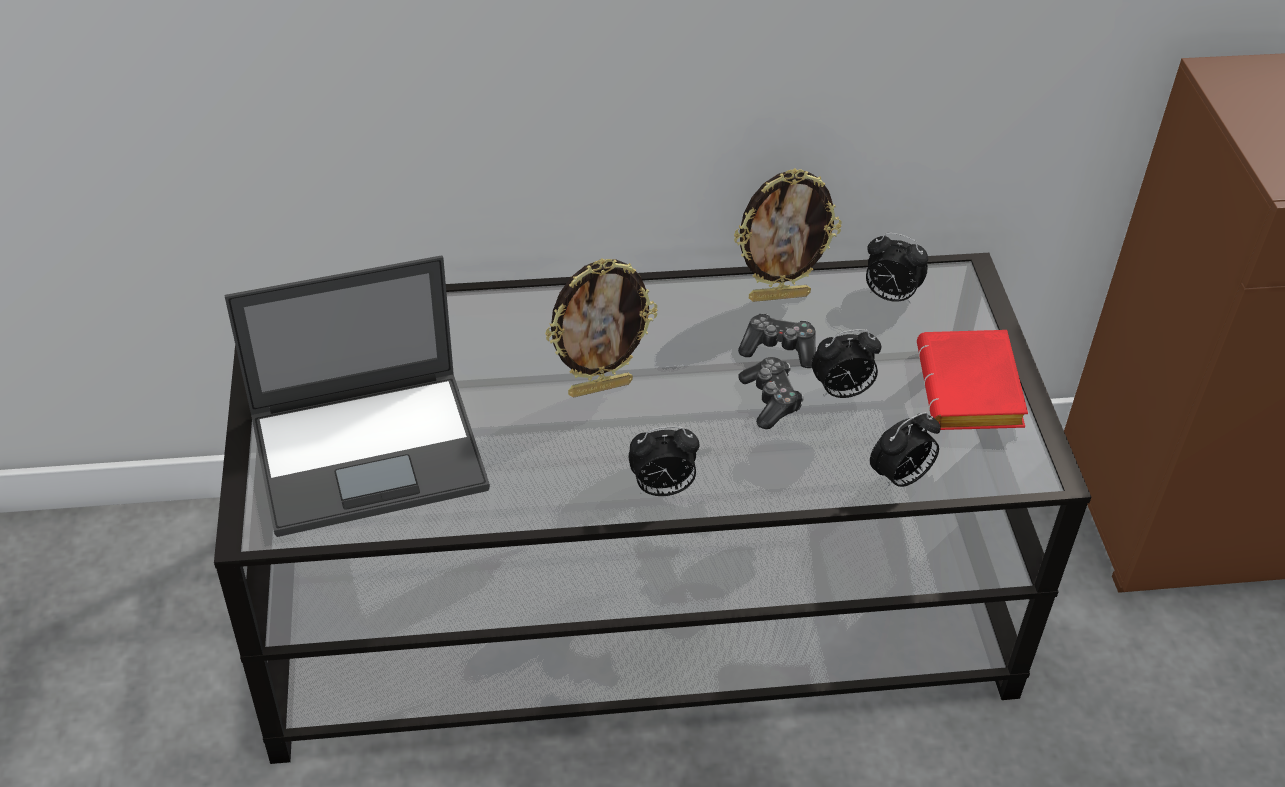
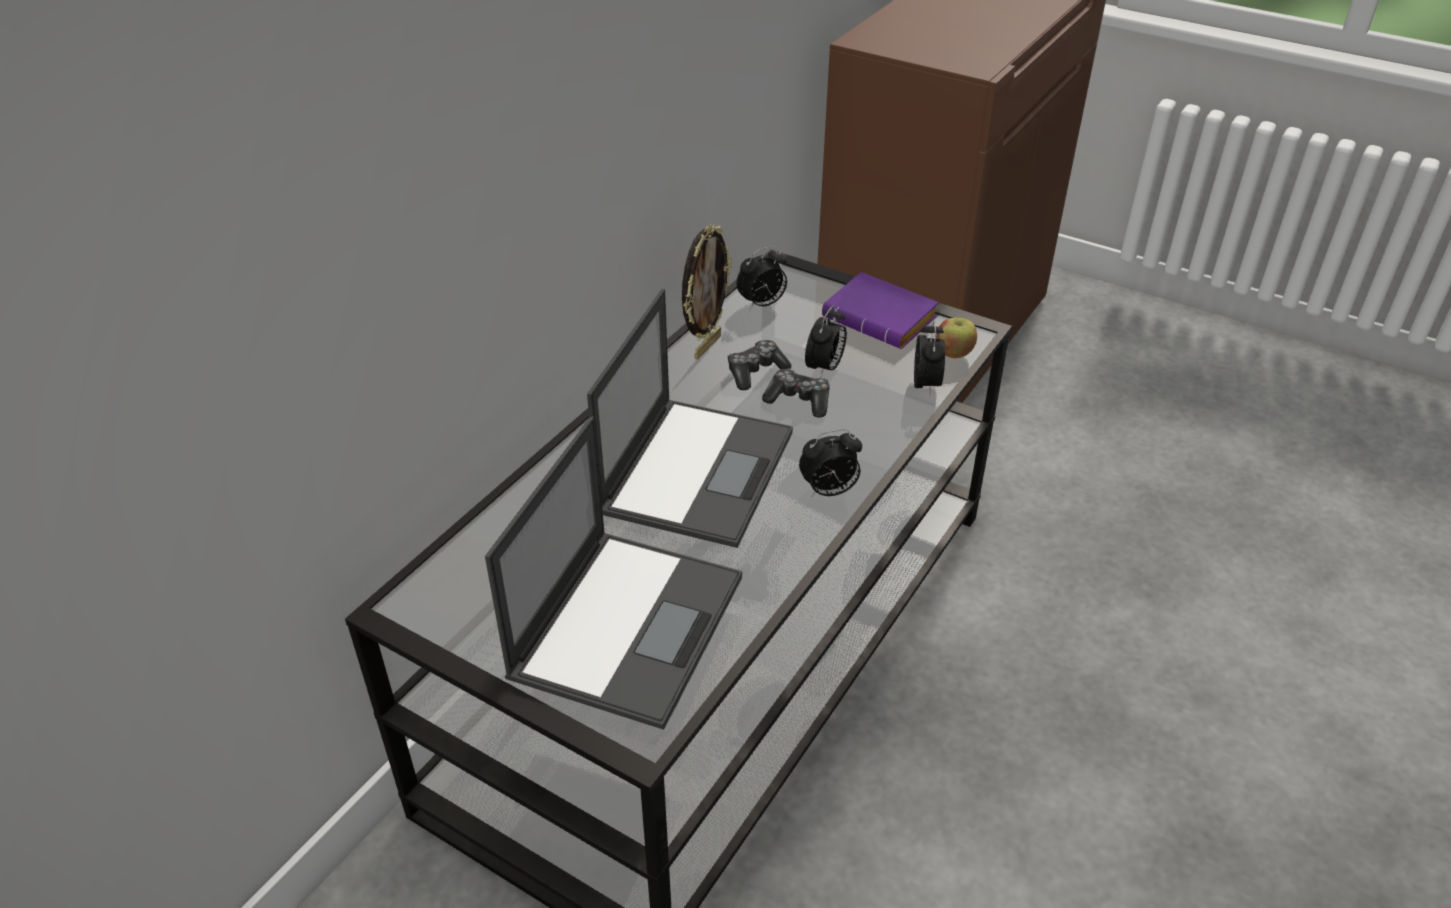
camera: 50 degrees left, 5 degrees down
picture frame [545,258,657,398] -> laptop [587,289,793,548]
alarm clock [629,426,700,496] -> alarm clock turned 45 degrees clockwise [799,429,862,497]
red book [917,330,1028,430] -> purple book [822,272,939,349]
none -> apple [936,317,977,358]

